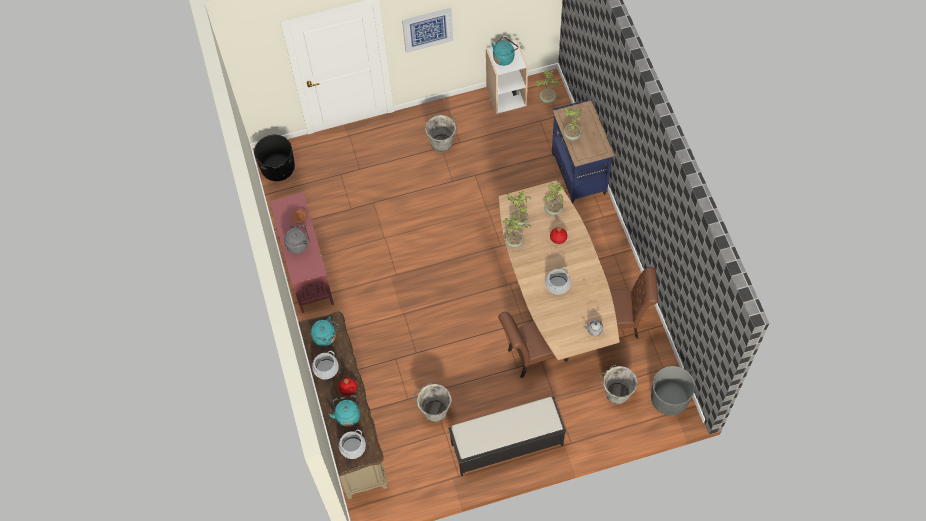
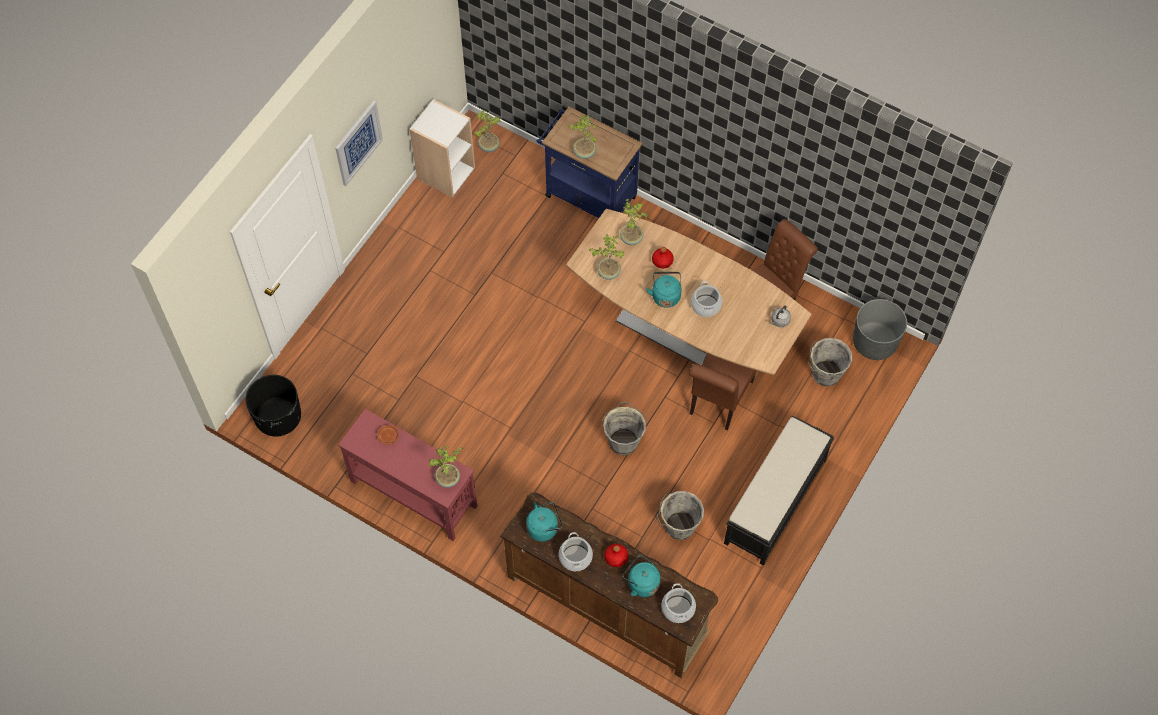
camera: 45 degrees left, 0 degrees up
grey kettle [284,224,310,254] -> none
grey bucket [425,114,457,153] -> grey bucket moved to [602,402,648,456]
turquoise kettle [492,37,518,66] -> turquoise kettle moved to [646,272,682,308]
potted plant [503,214,531,248] -> potted plant moved to [429,446,463,488]

